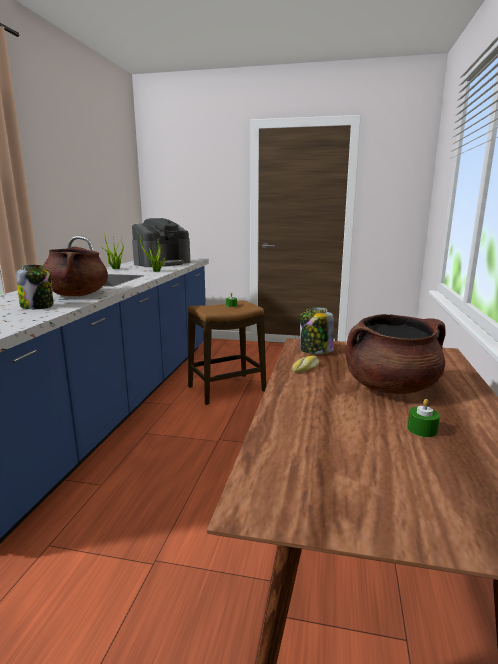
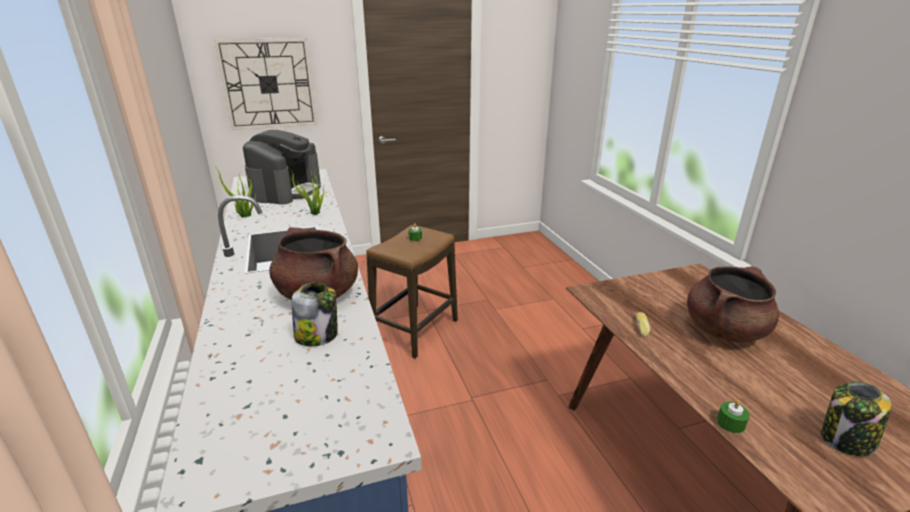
camera: 30 degrees left, 10 degrees up
jar [300,307,334,354] -> jar moved to [821,382,892,456]
green candle [407,399,440,437] -> green candle moved to [717,400,750,433]
none -> wall clock [214,38,317,130]

